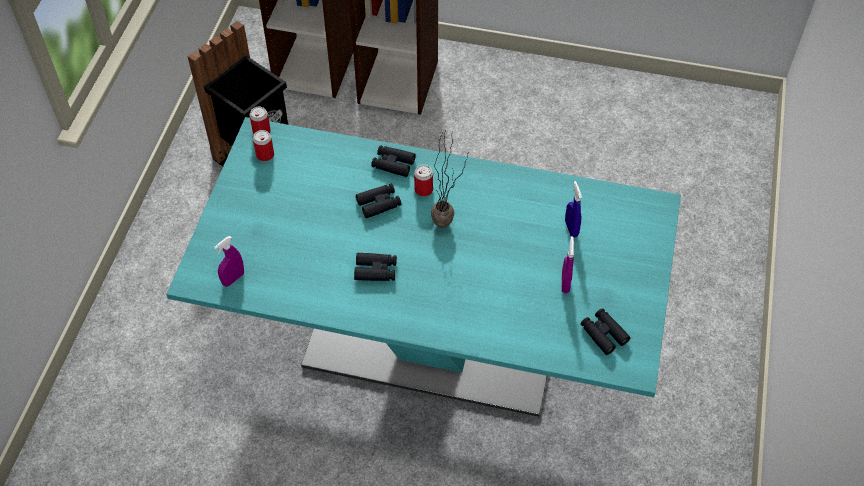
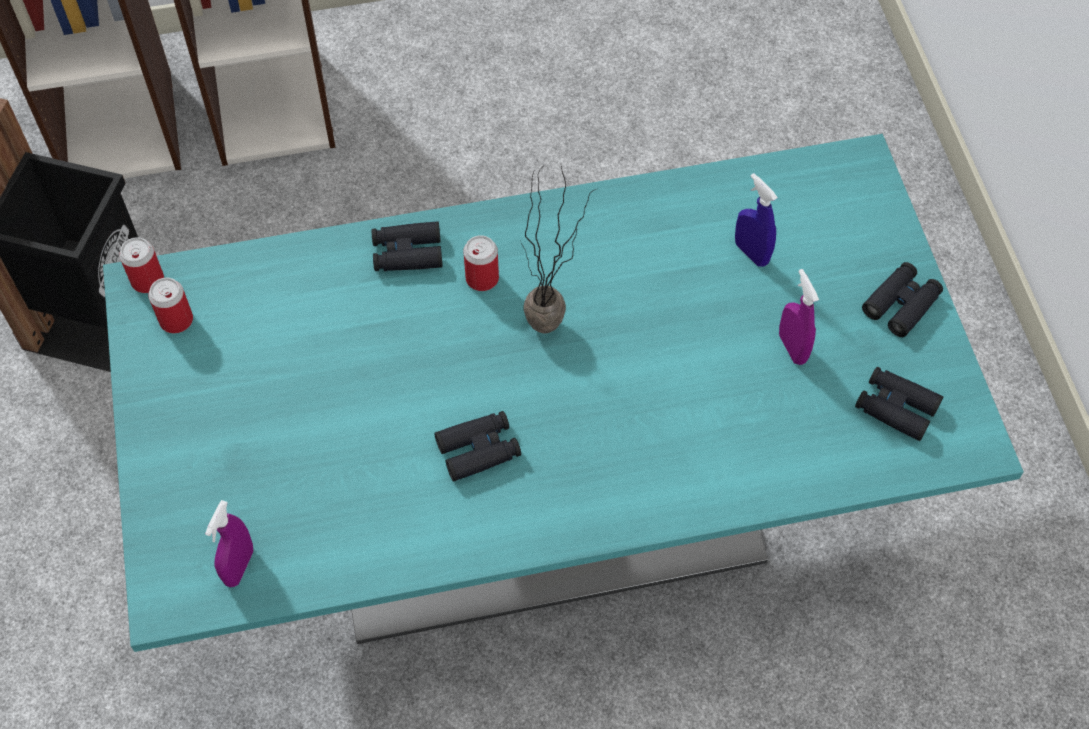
camera: 25 degrees left, 5 degrees up
black binoculars [356,184,401,218] -> black binoculars moved to [862,262,943,337]

